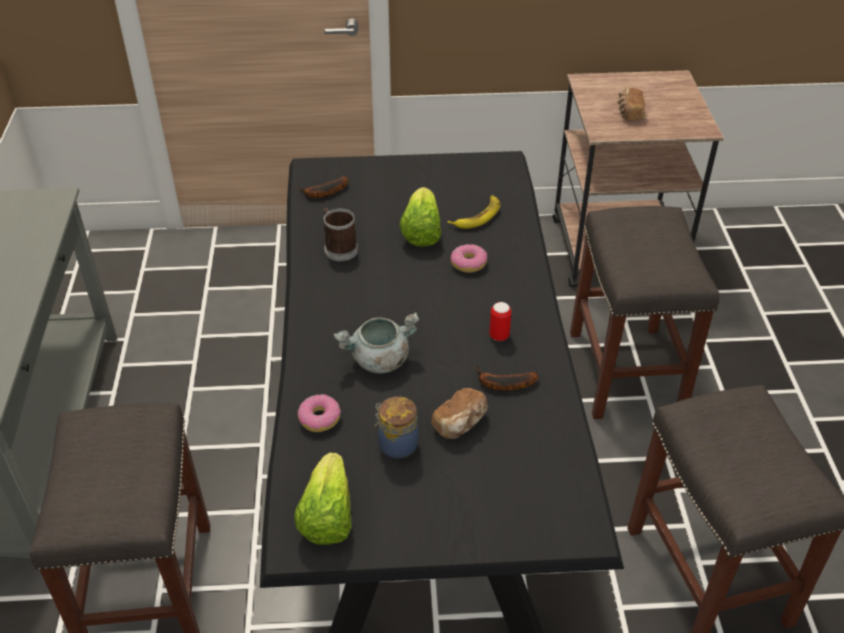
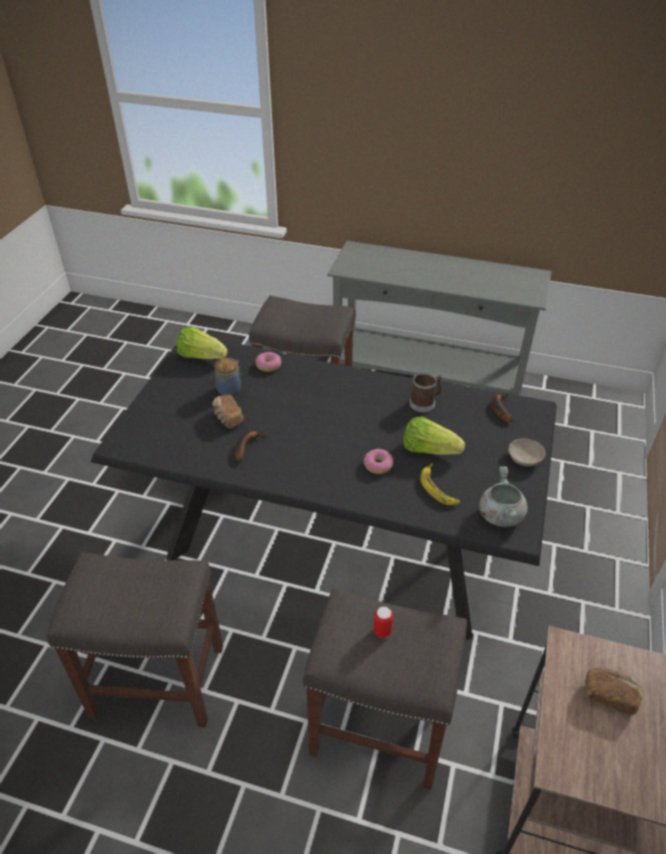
camera: 110 degrees right, 0 degrees up
grey cooking pot [333,312,420,373] -> grey cooking pot moved to [479,466,528,527]
can [489,302,512,341] -> can moved to [374,607,393,638]
none -> beige bowl [508,438,545,466]

